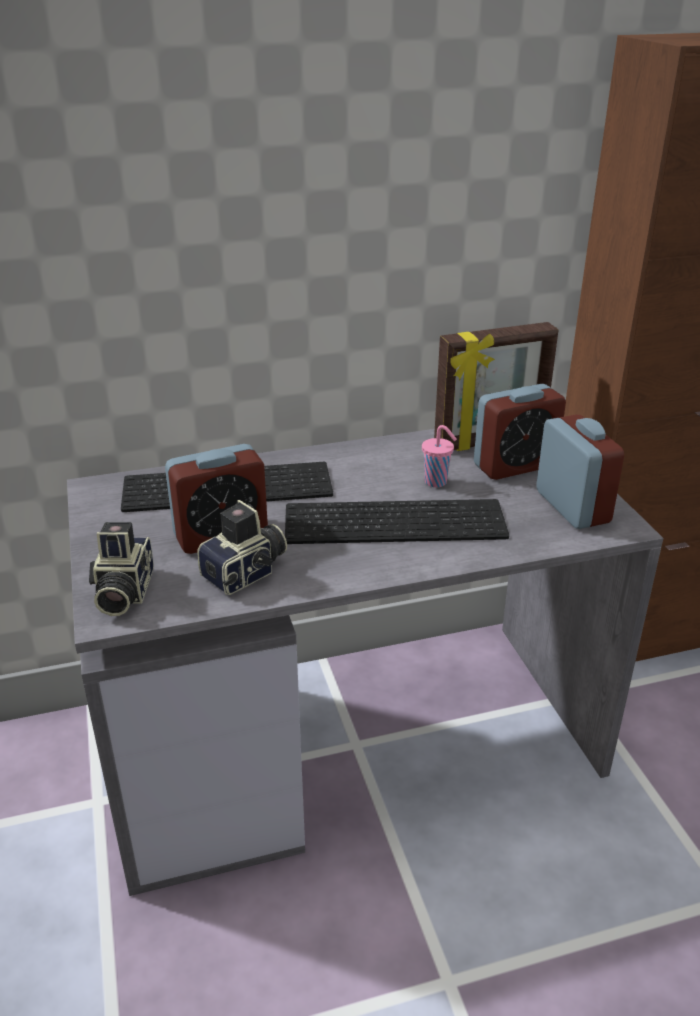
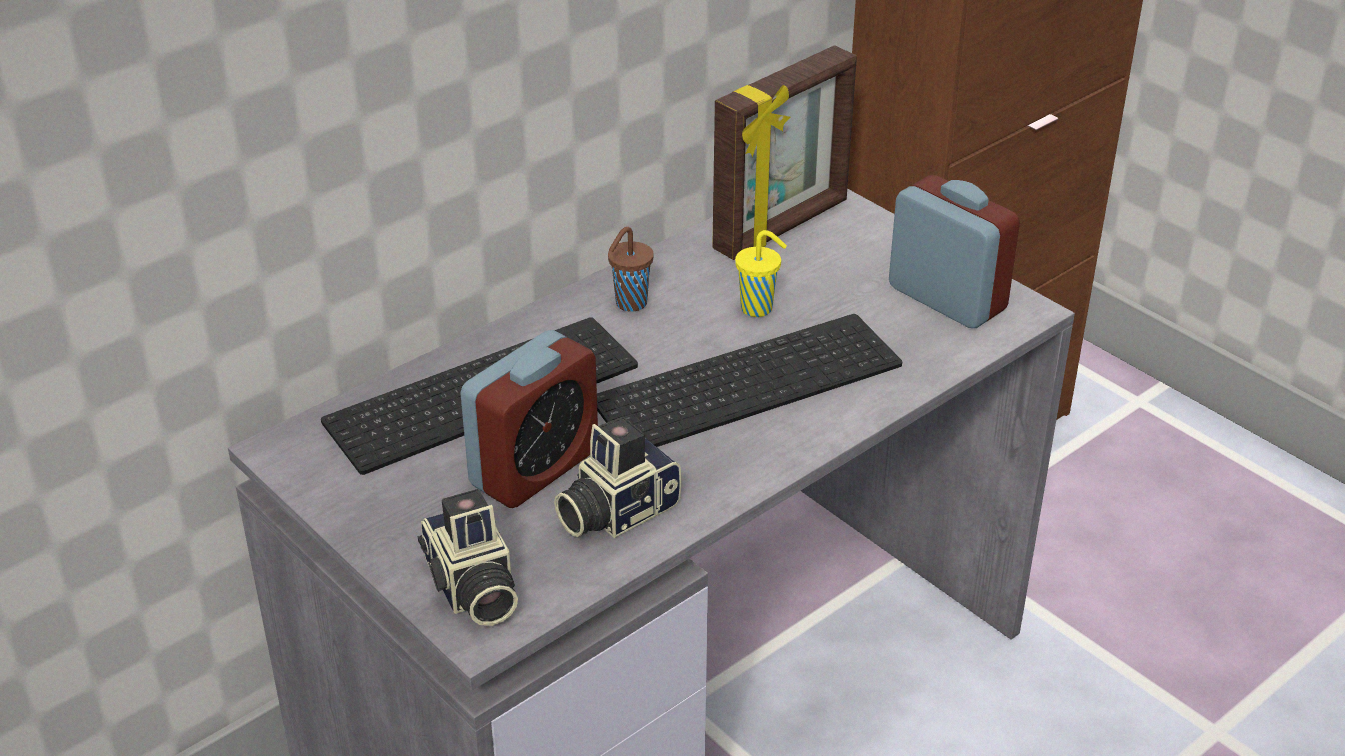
camera: 25 degrees left, 5 degrees up
camera [197,500,287,595] -> camera turned 150 degrees counterclockwise [554,417,681,538]
pink cup [422,425,457,487] -> yellow cup [735,230,787,317]
alarm clock [474,384,566,480] -> none
none -> brown cup [608,227,654,312]

